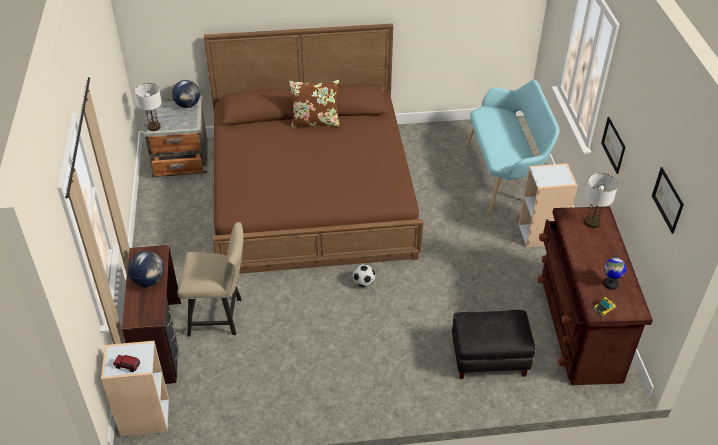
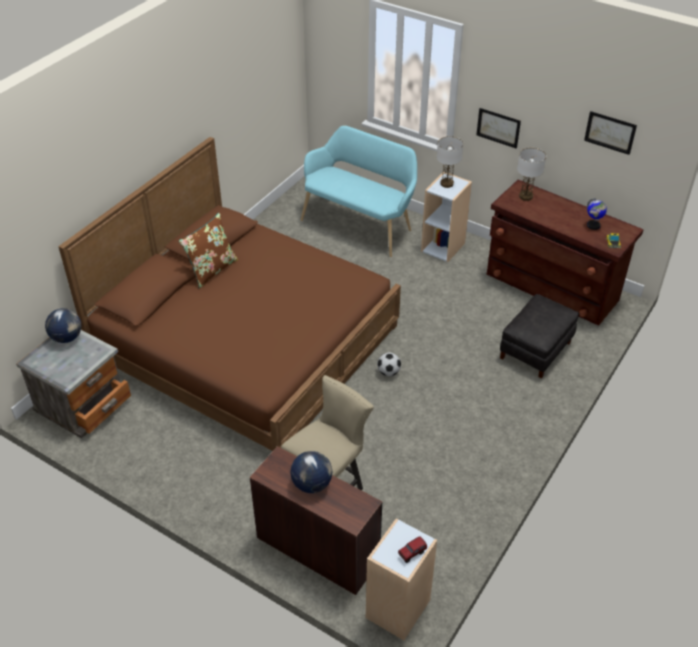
camera: 50 degrees left, 0 degrees up
table lamp [134,83,162,131] -> table lamp moved to [437,136,463,188]

